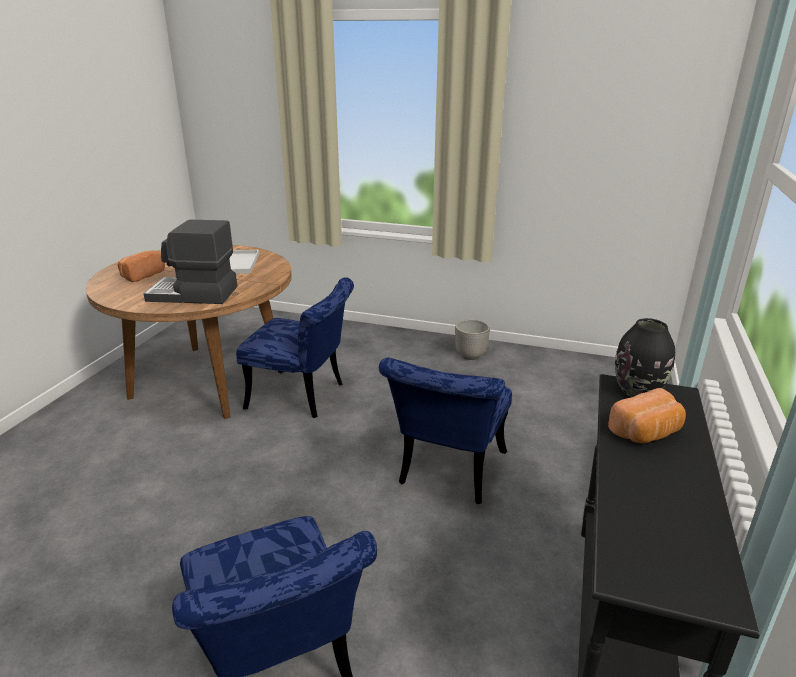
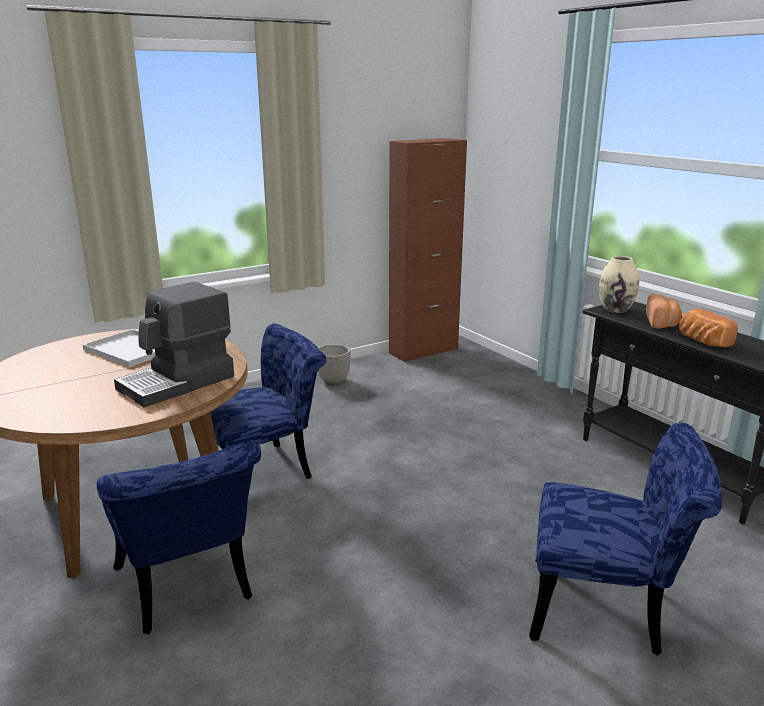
camera: 50 degrees left, 5 degrees down
bread [118,251,165,282] -> bread moved to [679,308,738,347]
blue chair [379,358,512,504] -> blue chair moved to [97,440,261,634]
black vase [615,318,675,397] -> beige vase [599,256,639,313]
none -> brown cabinet [389,138,467,362]

